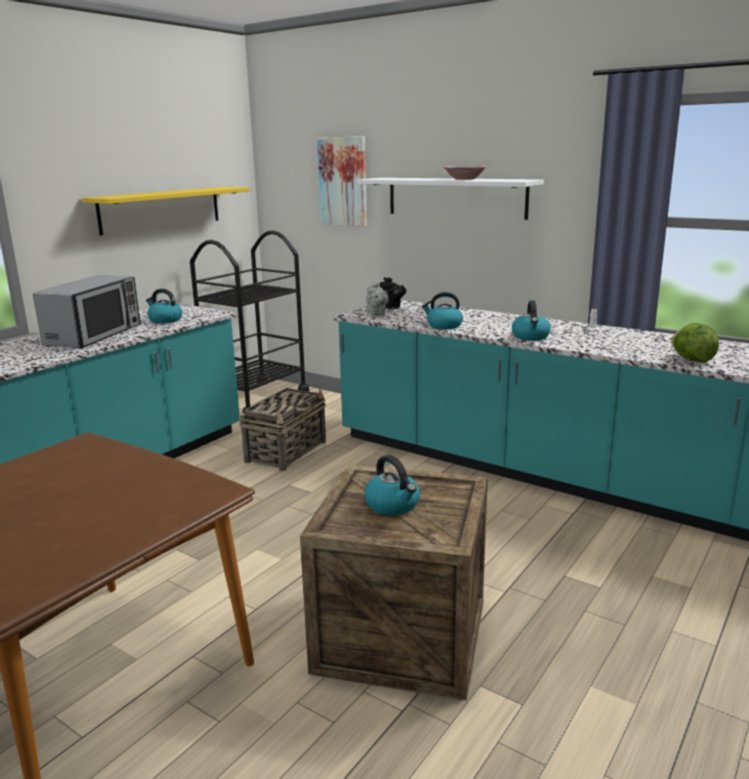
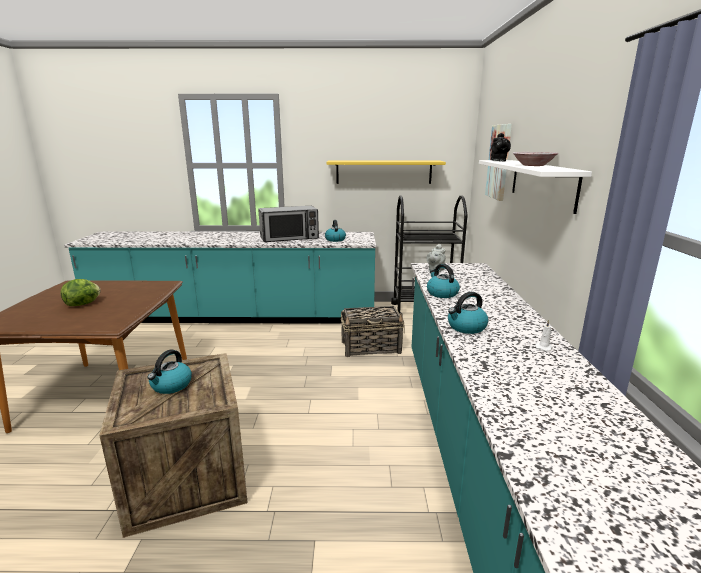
camera: 55 degrees right, 0 degrees up
black teapot [379,277,406,309] -> black teapot moved to [491,133,511,161]
lettuce [671,323,719,362] -> lettuce moved to [60,279,101,306]

